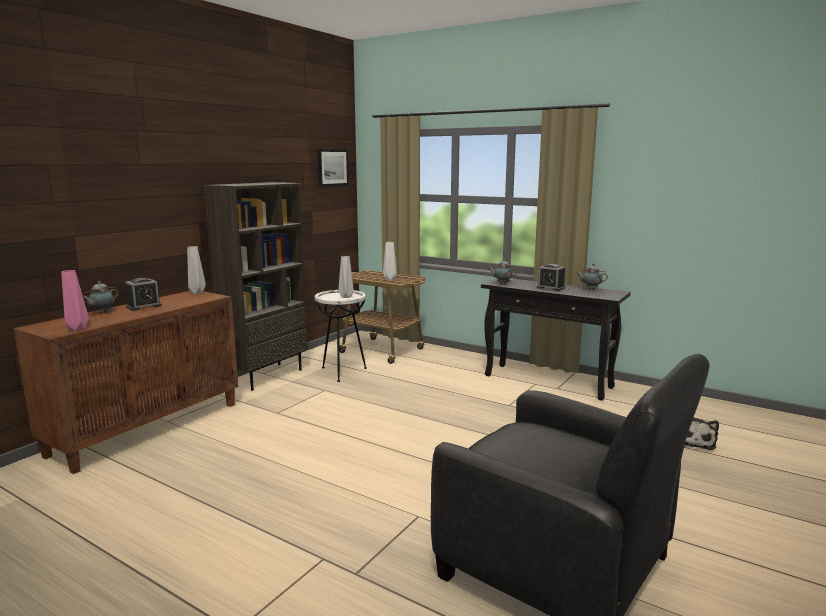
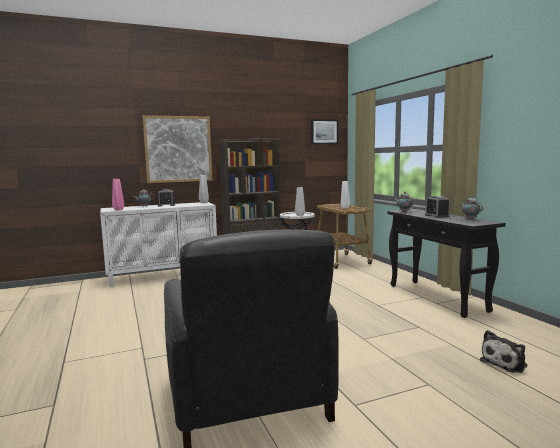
camera: 35 degrees right, 5 degrees down
brown cabinet [13,291,238,474] -> white cabinet [100,202,217,287]
none -> picture [142,115,213,183]

